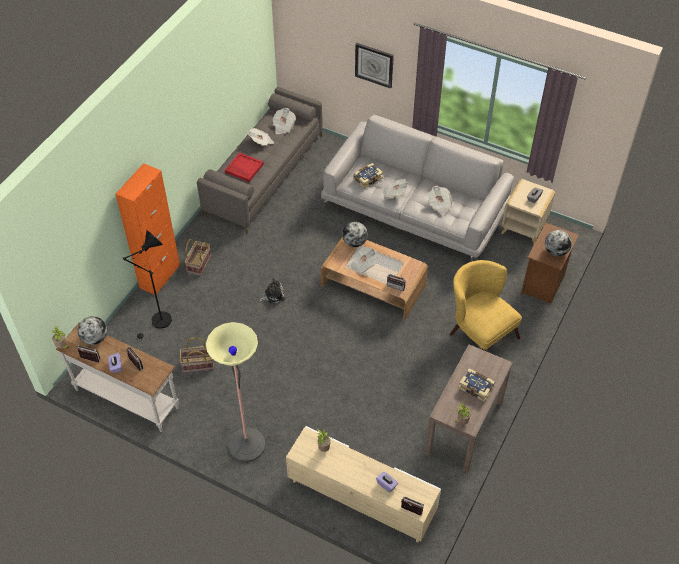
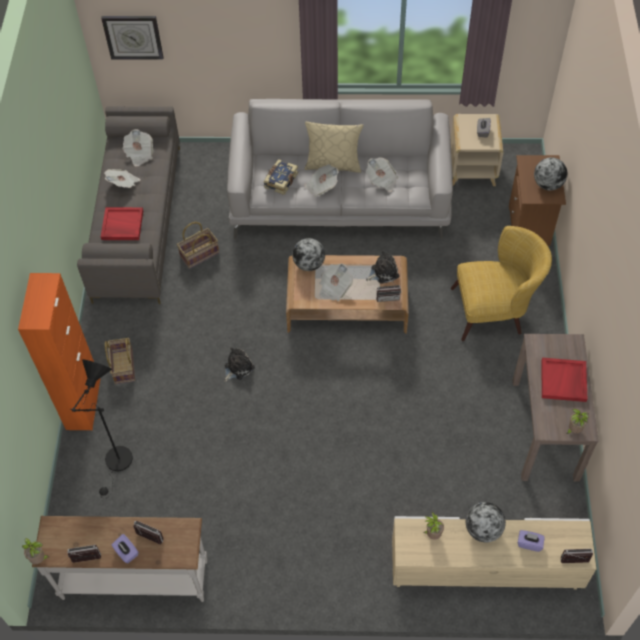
camera: 25 degrees left, 5 degrees up
globe [78,316,107,345] -> globe moved to [466,502,506,542]
basket [180,337,214,373] -> basket moved to [177,222,219,269]
floor lamp [206,322,266,462] -> none
wall clock [355,43,394,89] -> wall clock moved to [101,16,164,60]
yellow armchair [450,260,522,351] -> yellow armchair turned 150 degrees clockwise [451,226,552,341]
book [458,369,495,402] -> red tray [541,358,587,402]
none -> beige pillow [304,121,363,173]
none -> plush toy [366,250,399,284]

